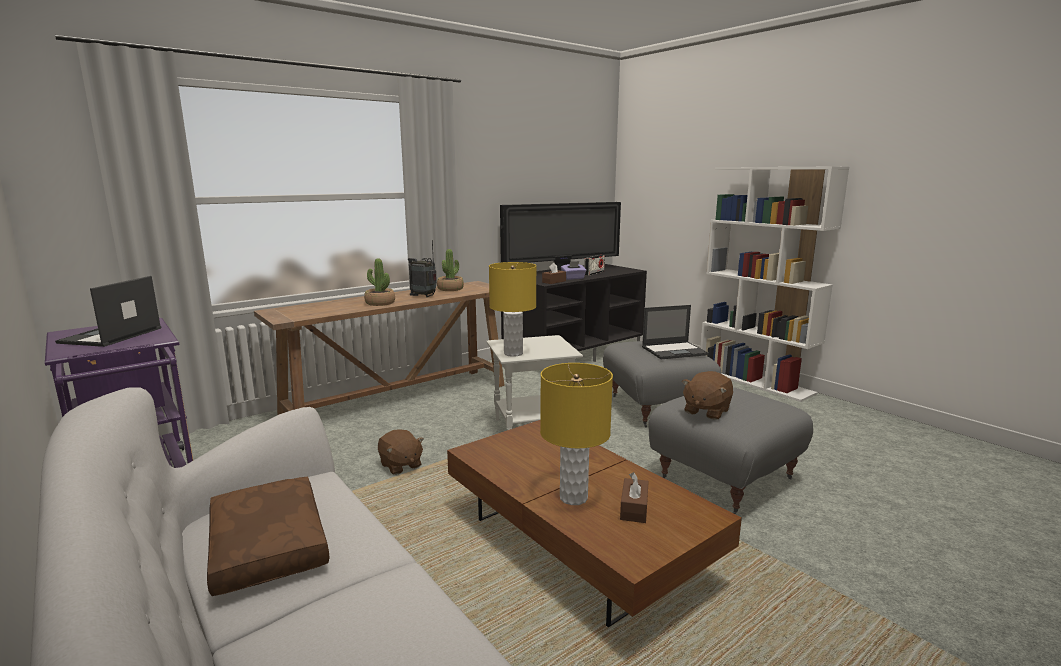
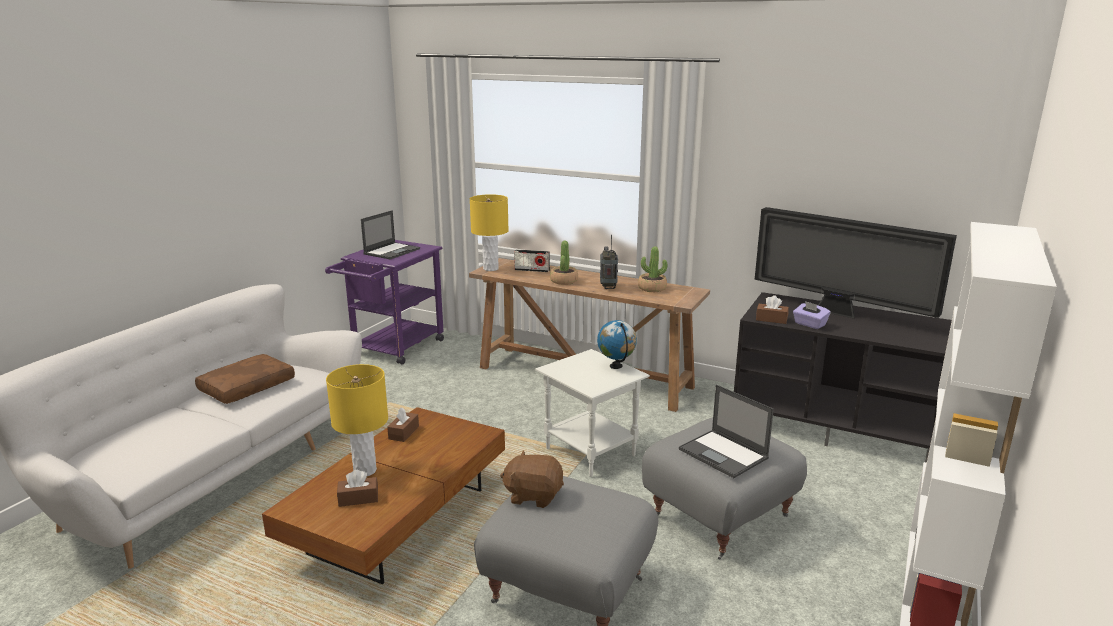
camera: 65 degrees right, 5 degrees up
laptop [55,276,161,347] -> laptop turned 135 degrees clockwise [361,210,420,260]
brown plush toy [378,429,424,475] -> none
yellow table lamp [489,262,536,357] -> yellow table lamp moved to [470,194,509,271]
radio [584,255,605,276] -> radio moved to [514,249,550,272]
none -> brown tissue box [387,408,419,442]
none -> globe [597,320,637,369]

